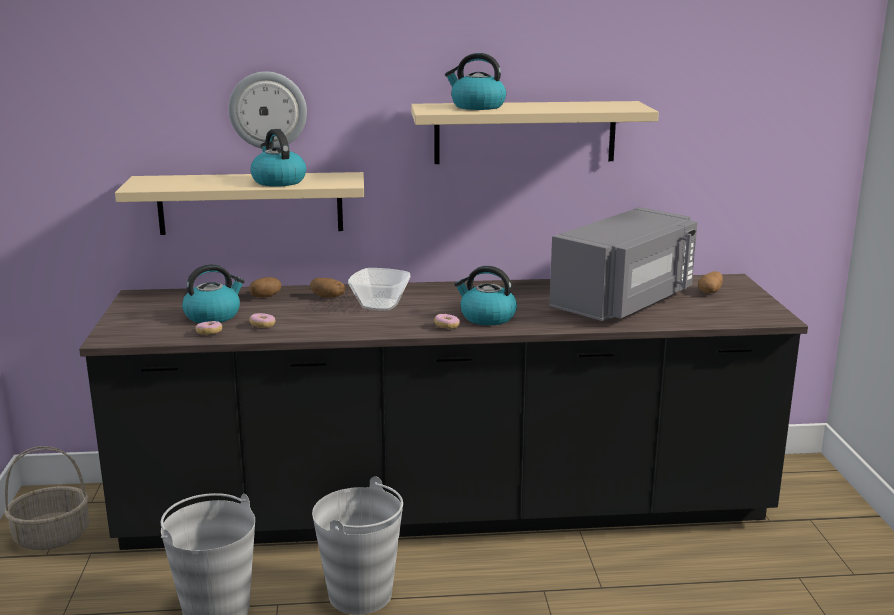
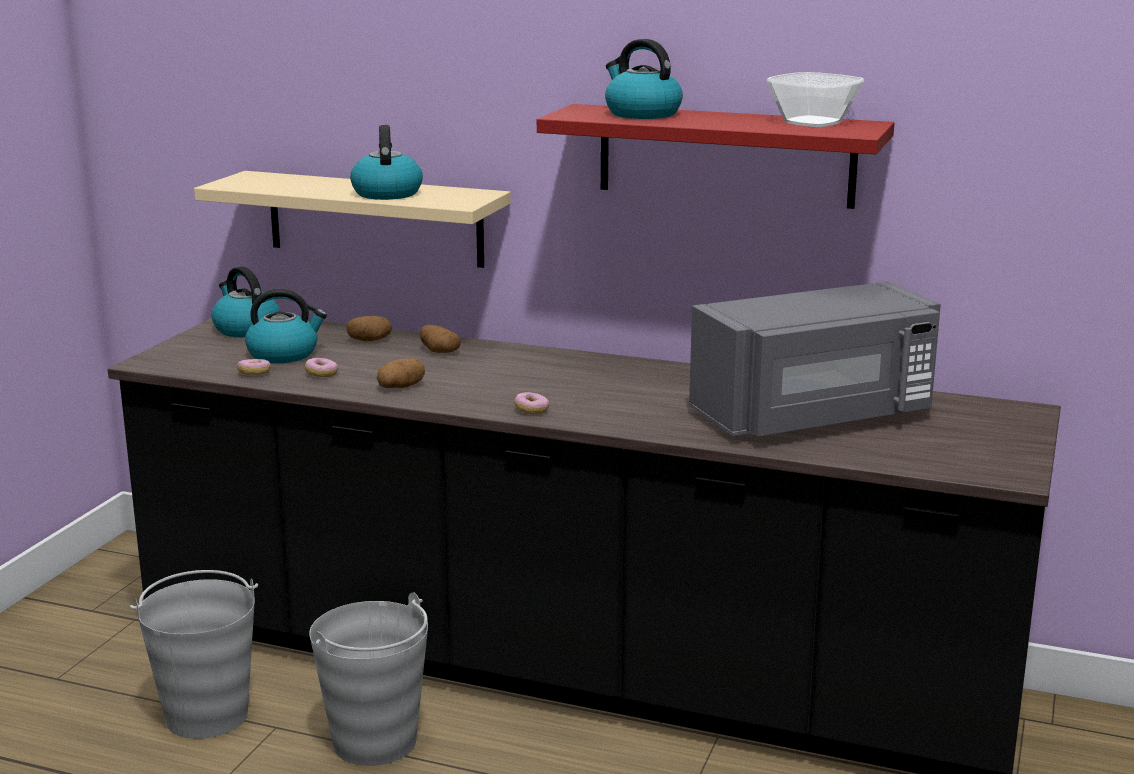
camera: 25 degrees right, 0 degrees up
basket [4,446,89,550] -> none
wall clock [228,72,307,149] -> none
bowl [348,268,411,311] -> bowl moved to [766,72,864,127]
beige shelf [411,101,659,164] -> red shelf [537,104,894,209]
kettle [454,266,517,325] -> kettle moved to [211,266,280,337]
potato [698,271,723,294] -> potato moved to [377,358,425,388]

